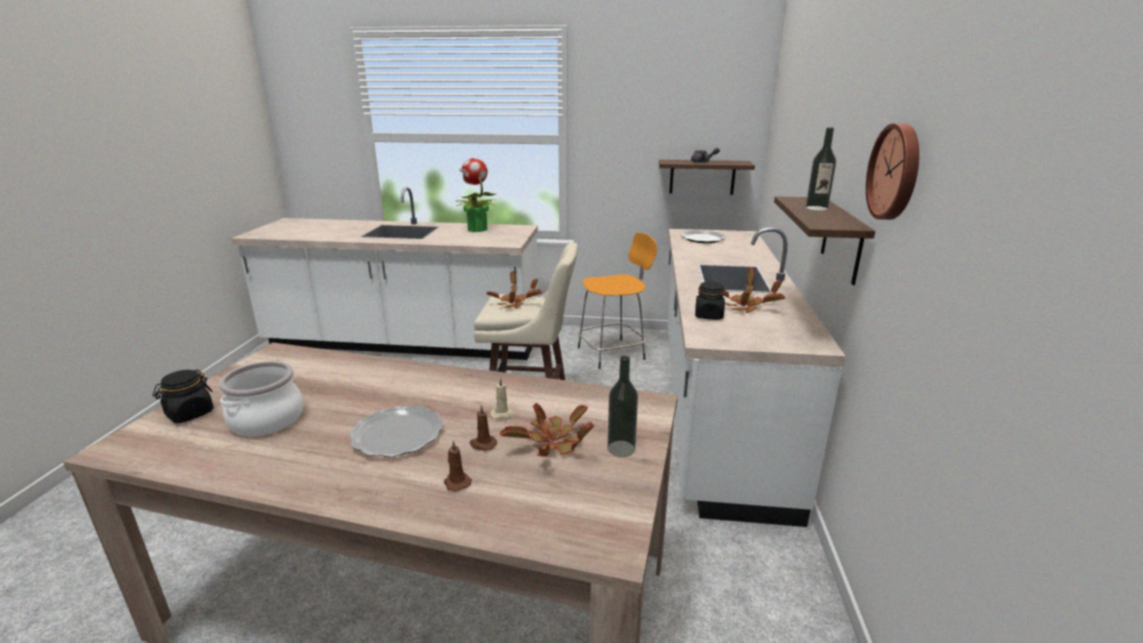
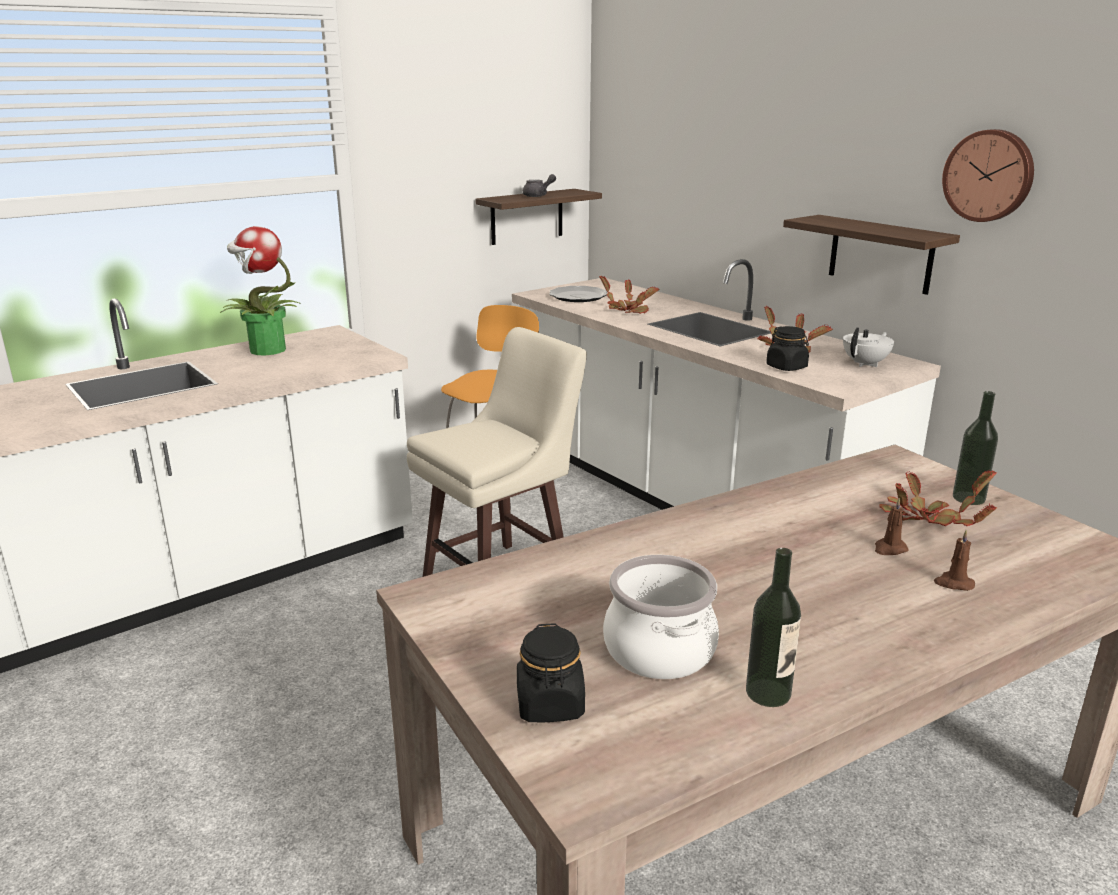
camera: 45 degrees left, 0 degrees up
plate [349,406,443,457] -> none
potted plant [486,271,542,308] -> potted plant moved to [599,276,660,314]
beige candle [490,377,517,419] -> none
bottle [806,127,836,211] -> bottle moved to [746,548,801,707]
none -> white teapot [843,327,894,367]

